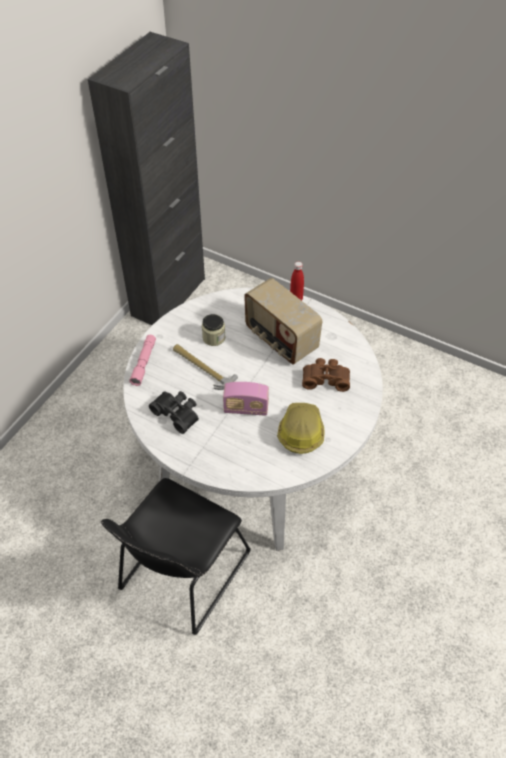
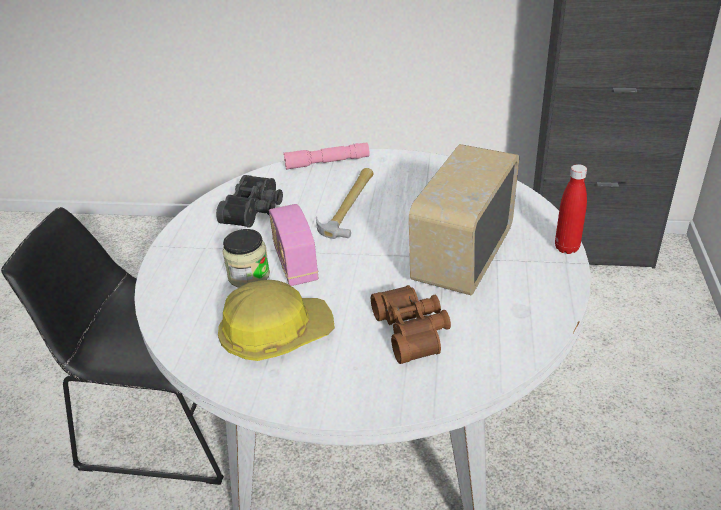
camera: 70 degrees right, 15 degrees down
jar [202,314,225,346] -> jar moved to [222,229,270,288]

